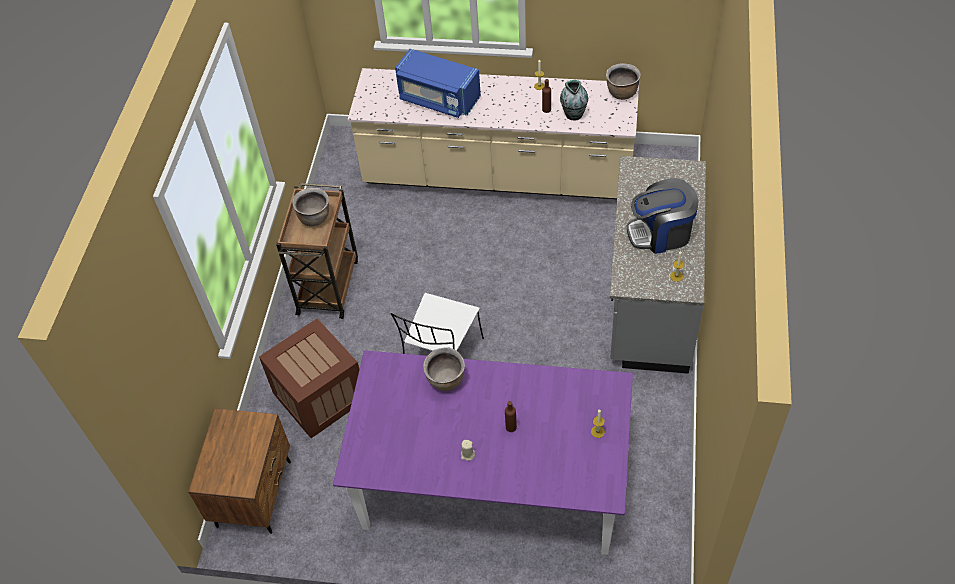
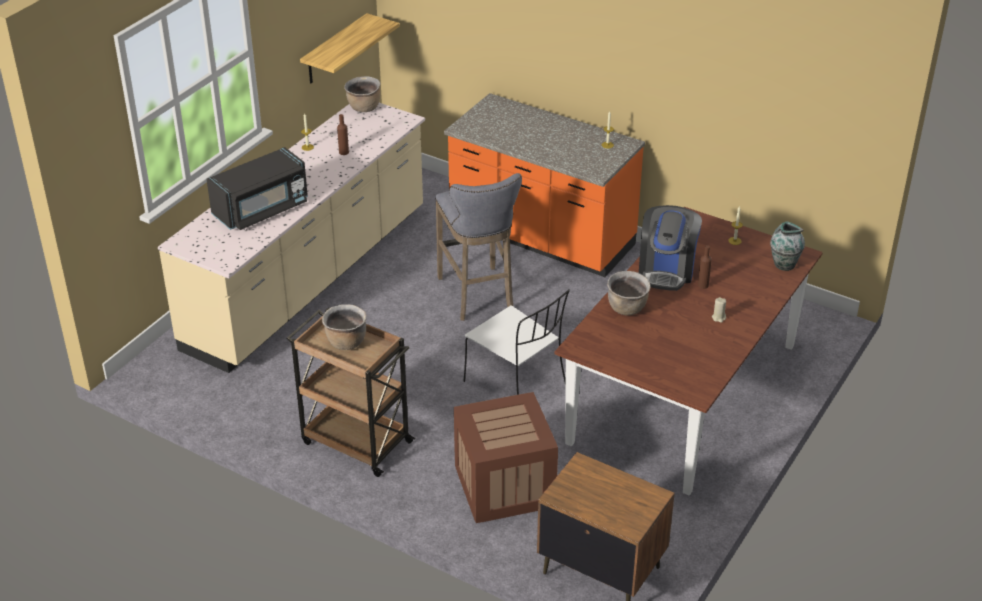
camera: 70 degrees left, 15 degrees down
purple dining table [333,351,633,555] -> brown dining table [554,207,822,495]
blue microwave [395,49,481,118] -> black microwave [206,147,308,230]
vase [560,80,588,120] -> vase moved to [770,221,805,271]
grey counter [610,156,706,374] -> orange counter [444,93,645,277]
coffee machine [627,178,698,254] -> coffee machine moved to [639,205,702,291]
none -> shelf [300,13,400,83]
none -> grey stool [435,173,522,321]

